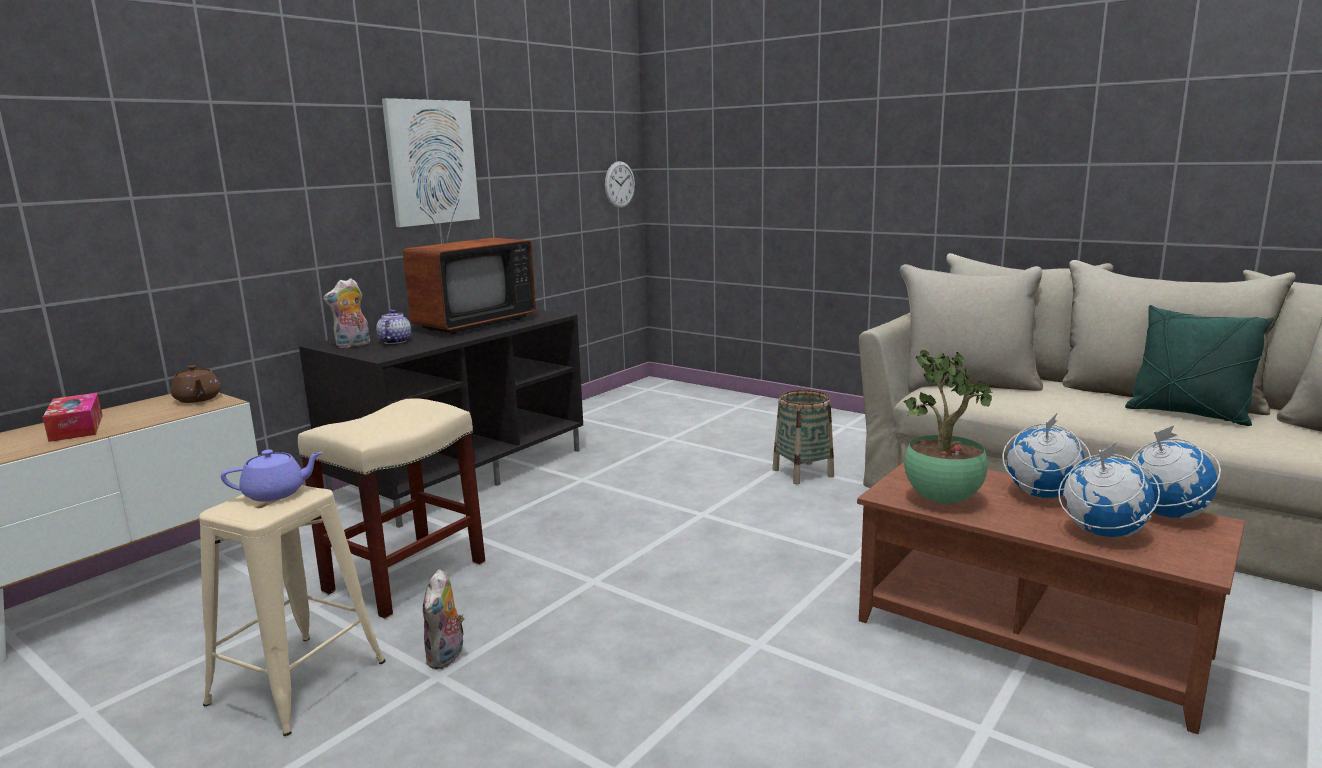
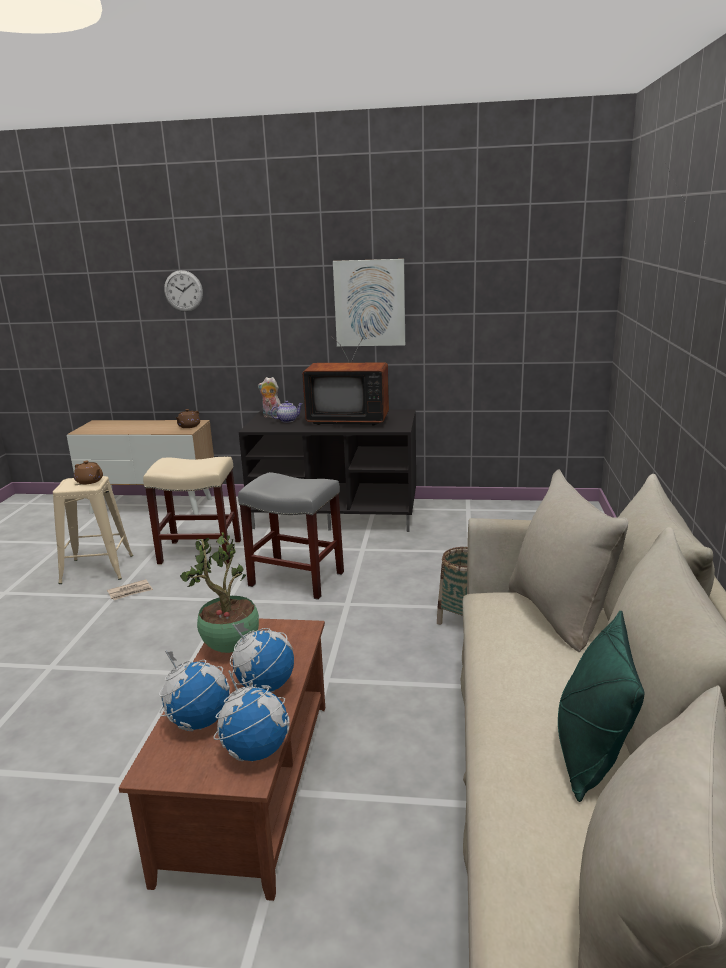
camera: 60 degrees right, 5 degrees up
tissue box [43,393,103,442] -> none
purple teapot [221,450,323,502] -> brown teapot [74,461,103,484]
plush toy [423,569,465,669] -> newspaper [107,579,153,600]
wall clock [605,161,635,208] -> wall clock moved to [164,270,203,312]
none -> grey stool [238,472,344,600]

